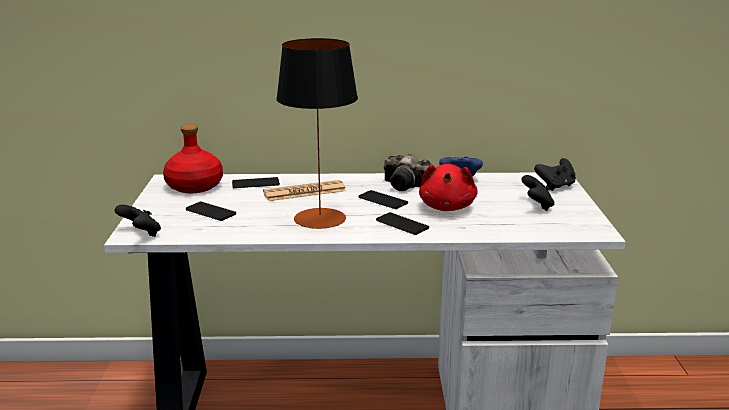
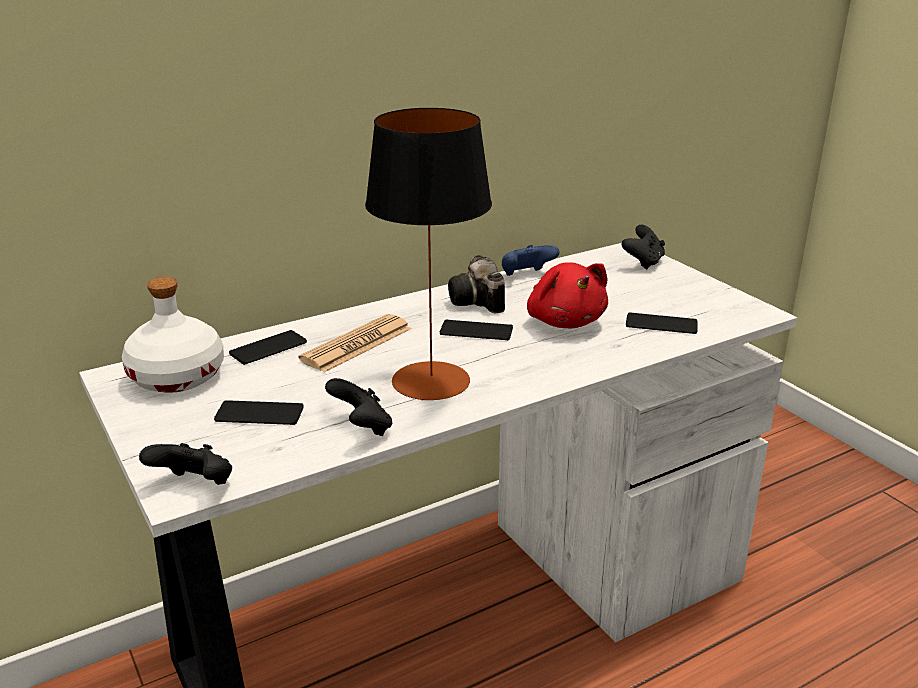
camera: 30 degrees left, 5 degrees up
red bottle [163,124,223,193] -> white bottle [122,277,224,393]
phone [376,212,429,235] -> phone moved to [626,312,698,334]
camera [384,154,431,191] -> camera turned 75 degrees clockwise [448,255,505,313]
black game controller [522,175,554,211] -> black game controller moved to [325,378,392,436]

